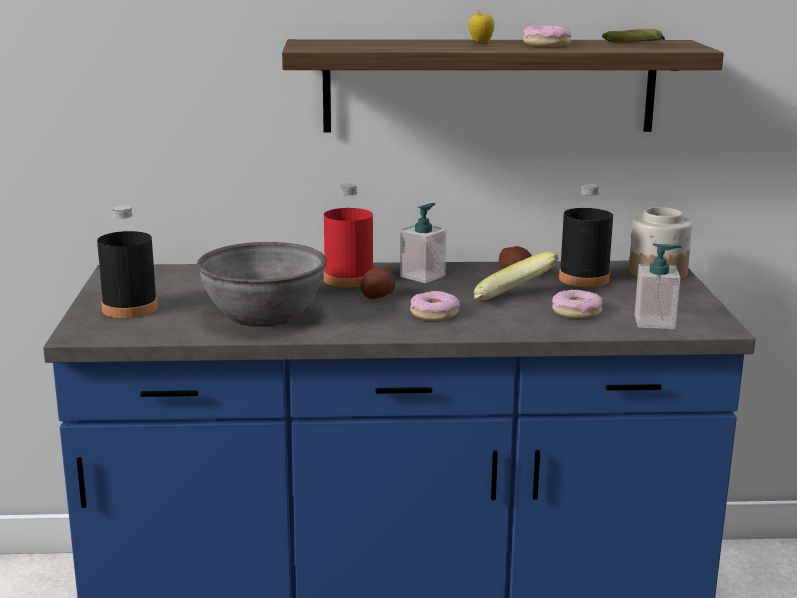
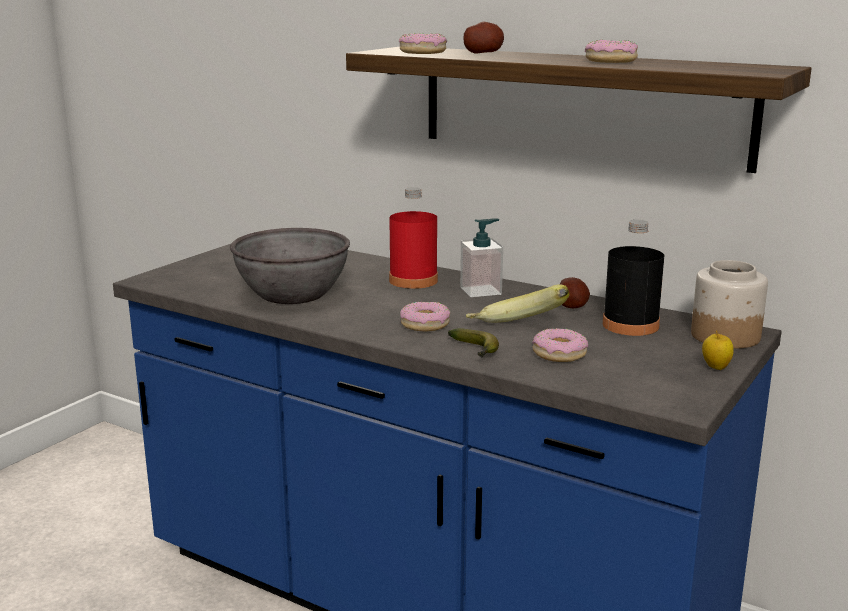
camera: 35 degrees right, 0 degrees up
black bottle [97,205,158,318] -> none
potato [360,267,395,299] -> potato moved to [463,22,504,53]
apple [469,10,494,43] -> apple moved to [702,330,734,370]
banana [602,29,665,43] -> banana moved to [448,328,499,357]
soap dispenser [635,243,682,329] -> none
none -> donut [399,33,447,54]

